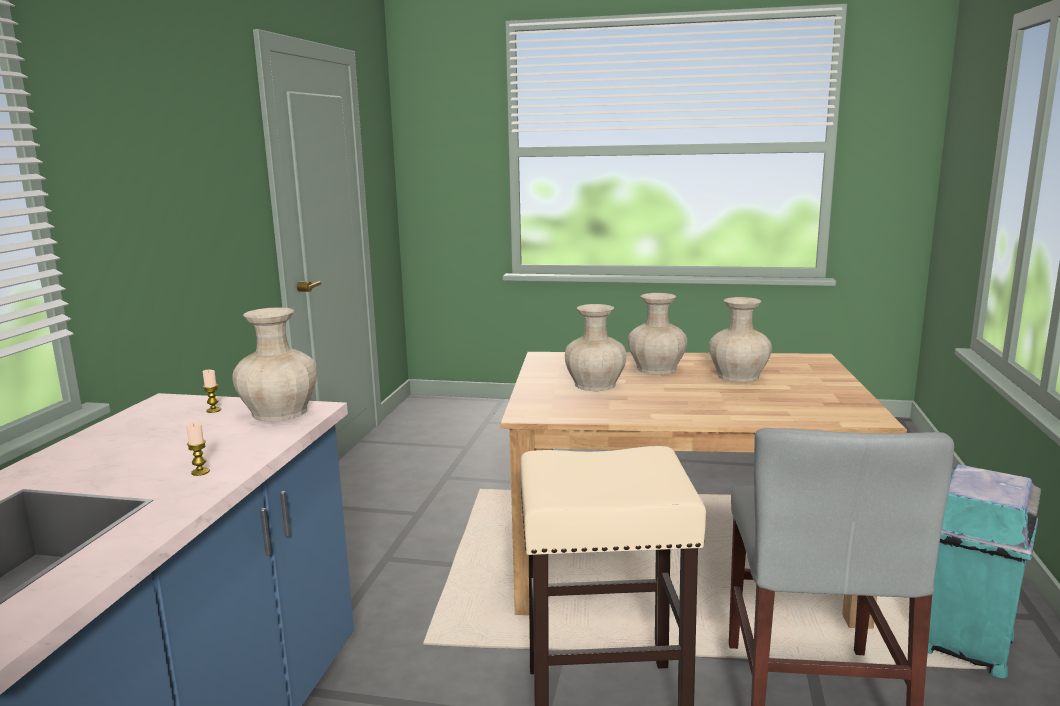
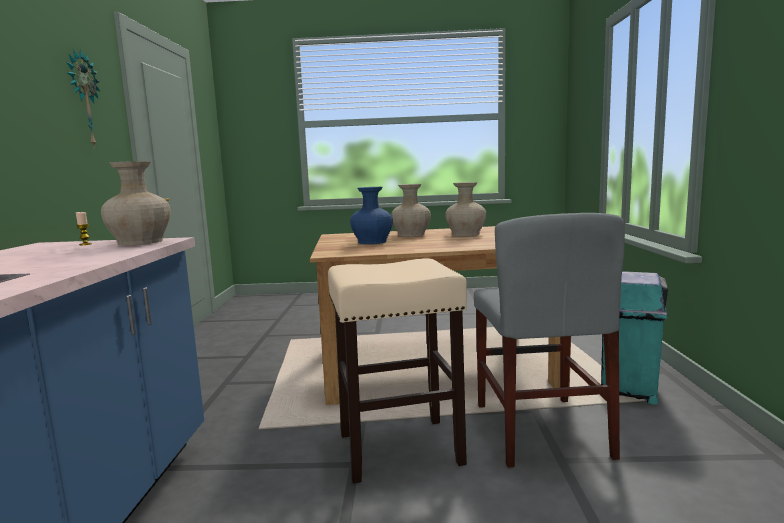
camera: 10 degrees left, 5 degrees down
candle [186,422,210,476] -> none
beige vase [565,304,627,391] -> blue vase [350,187,393,244]
none -> wall clock [66,49,100,146]

